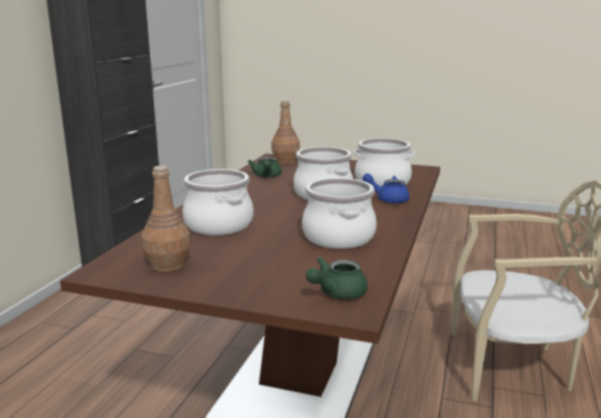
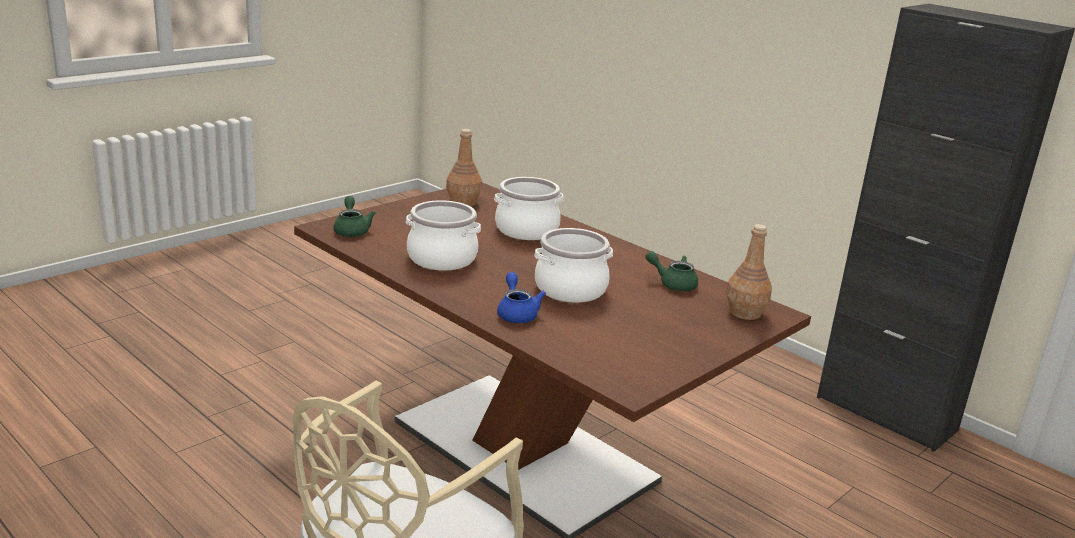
camera: 115 degrees right, 5 degrees up
cooking pot [353,138,415,187] -> none
blue teapot [362,173,410,204] -> blue teapot turned 60 degrees counterclockwise [497,272,546,323]

